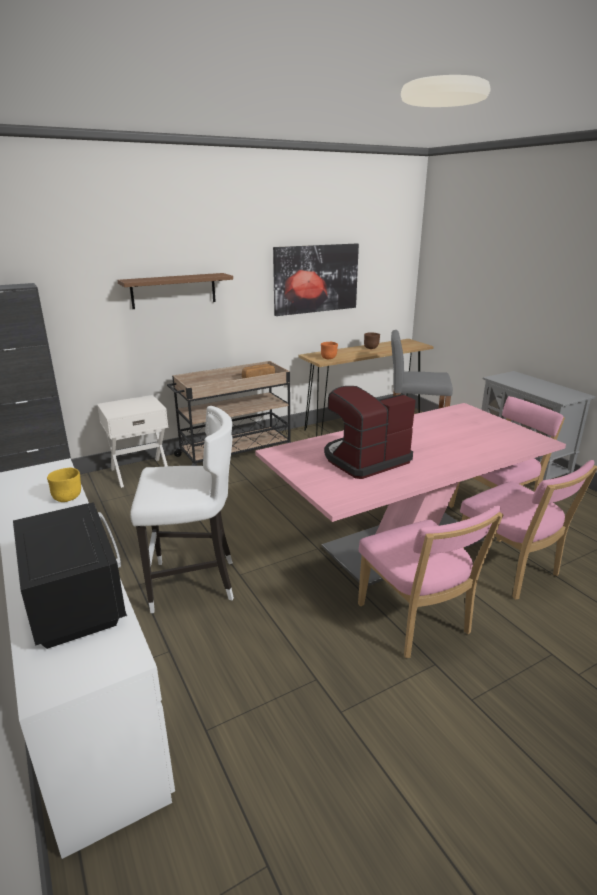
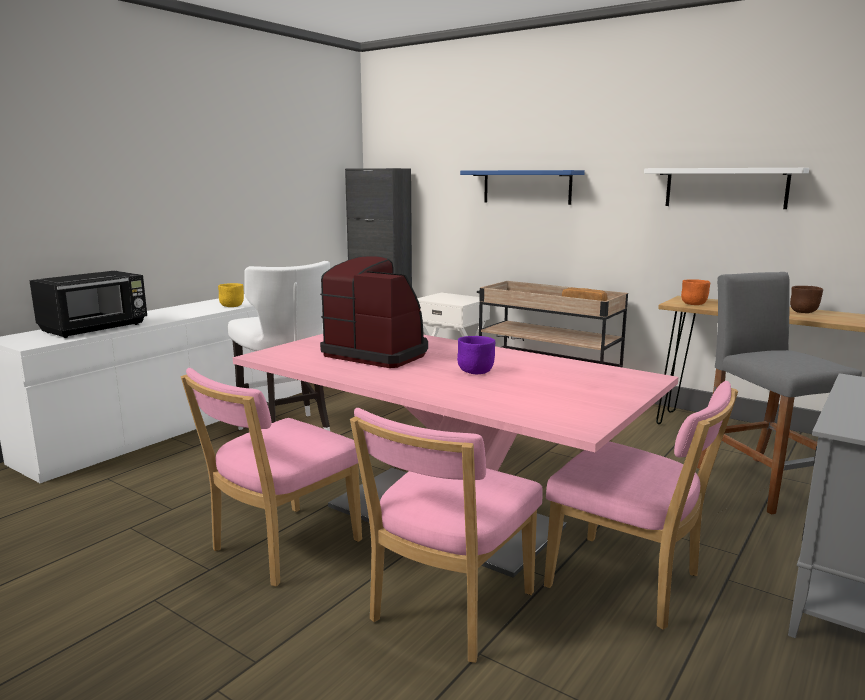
camera: 65 degrees right, 10 degrees down
brown shelf [117,273,233,309] -> blue shelf [460,170,585,205]
picture [273,243,359,316] -> white shelf [644,168,809,209]
none -> purple bowl [457,336,495,374]

